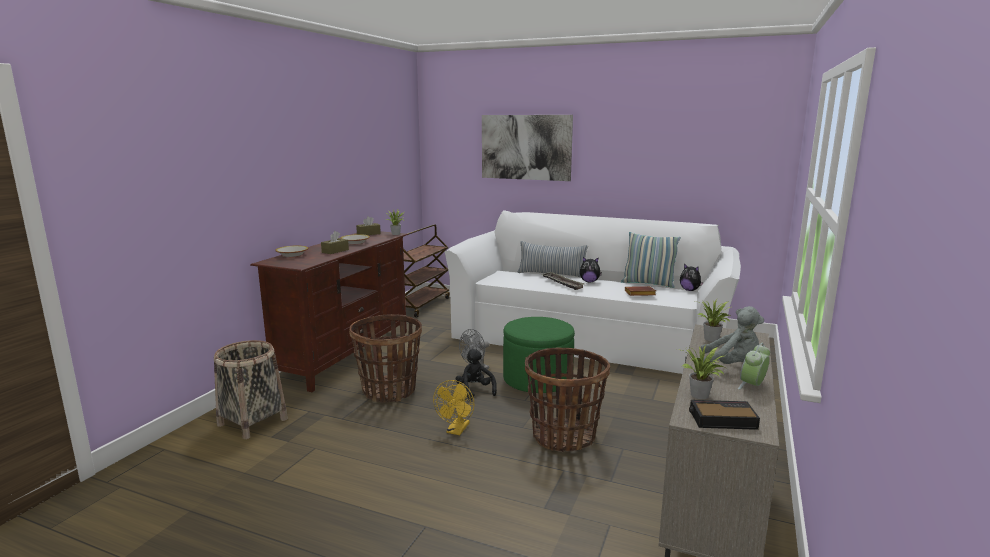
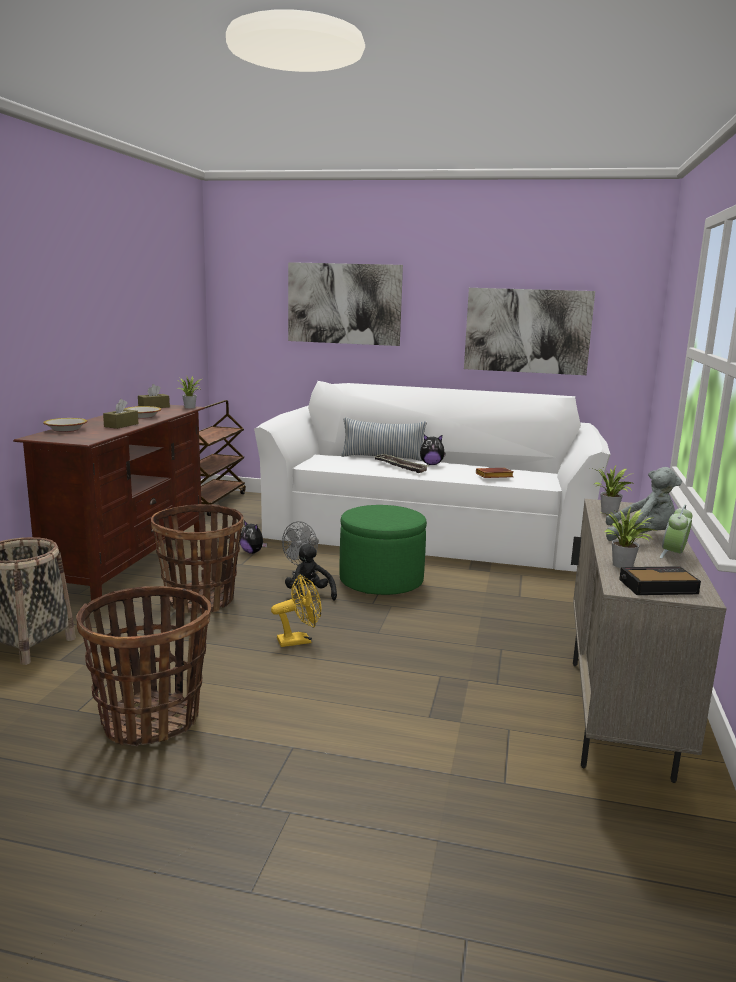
camera: 10 degrees left, 0 degrees up
yellow fan [433,380,474,435] -> yellow fan turned 120 degrees counterclockwise [271,575,321,647]
basket [525,348,610,452] -> basket moved to [76,586,211,746]
pillow [621,232,681,288] -> none
plush toy [680,264,704,291] -> plush toy moved to [240,520,267,554]
none -> picture [464,288,595,375]

